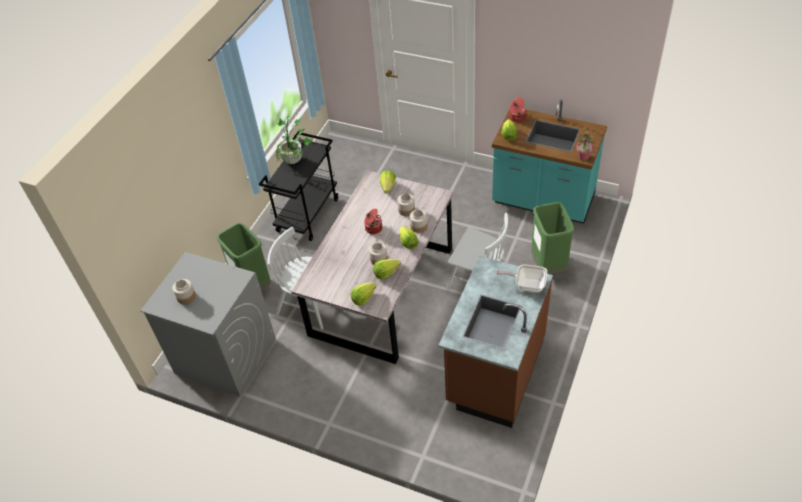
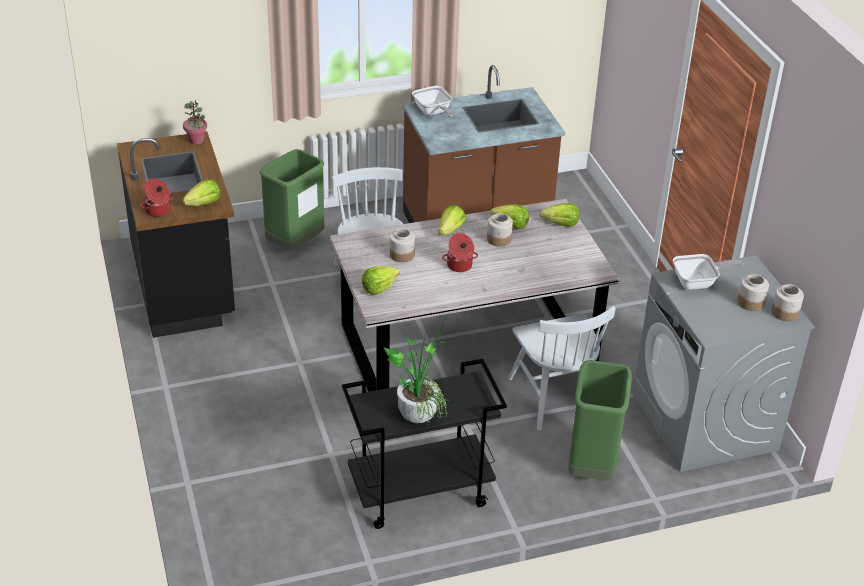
camera: 135 degrees left, 10 degrees down
jar [410,210,427,233] -> jar moved to [771,284,804,321]
turquoise counter [492,100,607,224] -> black counter [117,131,235,338]
none -> frying pan [673,254,744,290]

